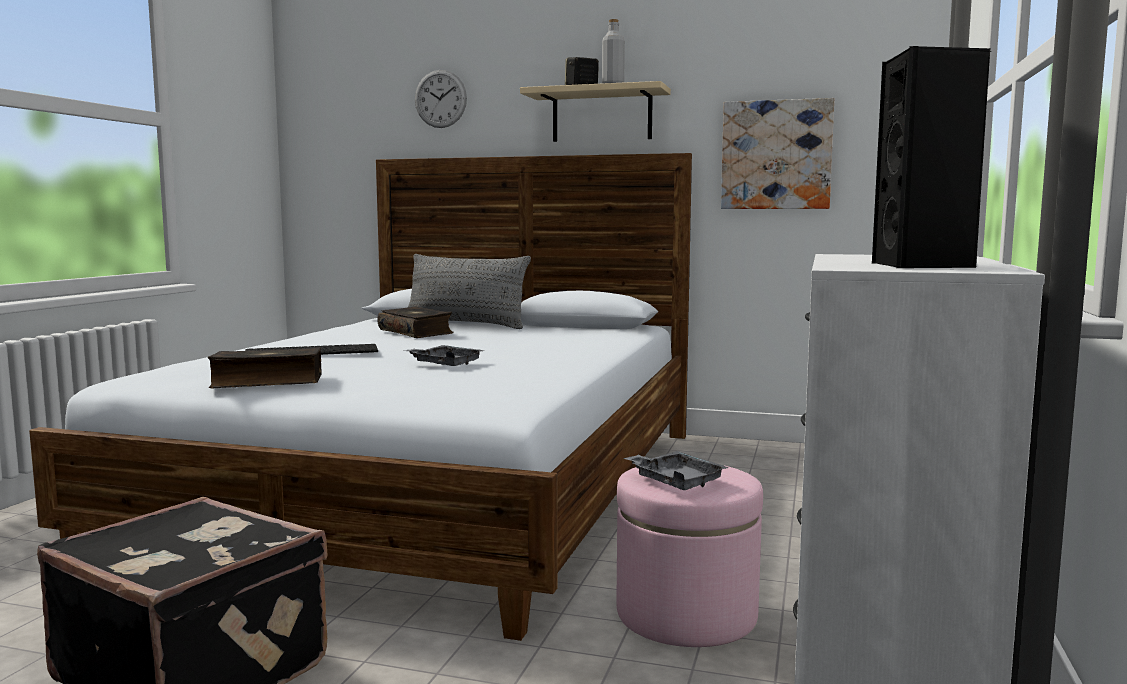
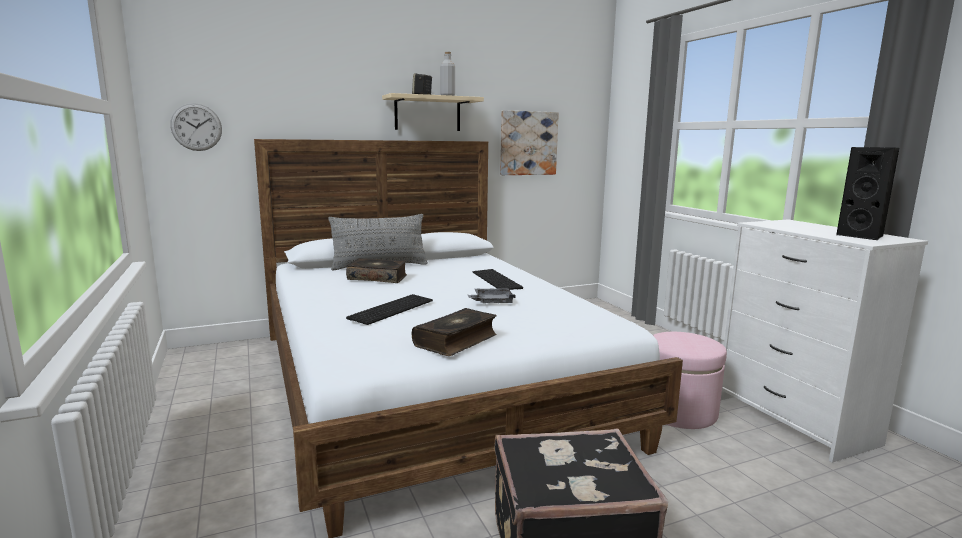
camera: 40 degrees left, 5 degrees up
wall clock [415,70,467,128] -> wall clock moved to [170,103,222,151]
grey tray [624,451,729,490] -> none
none -> keyboard [472,269,523,290]

